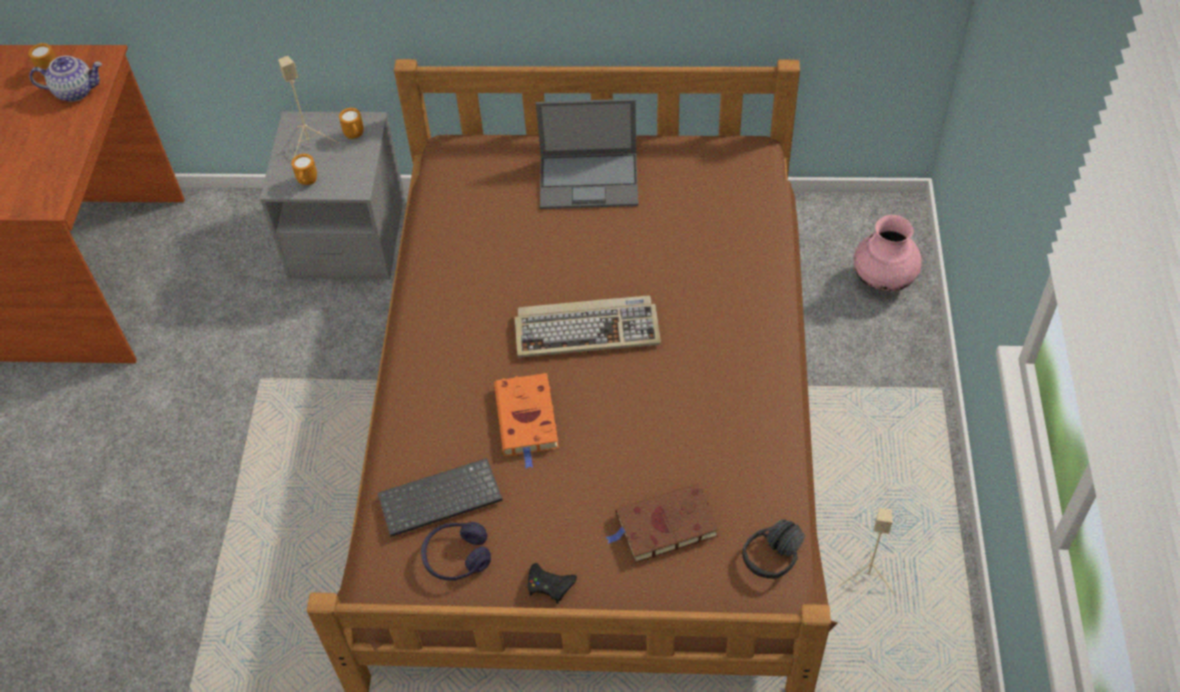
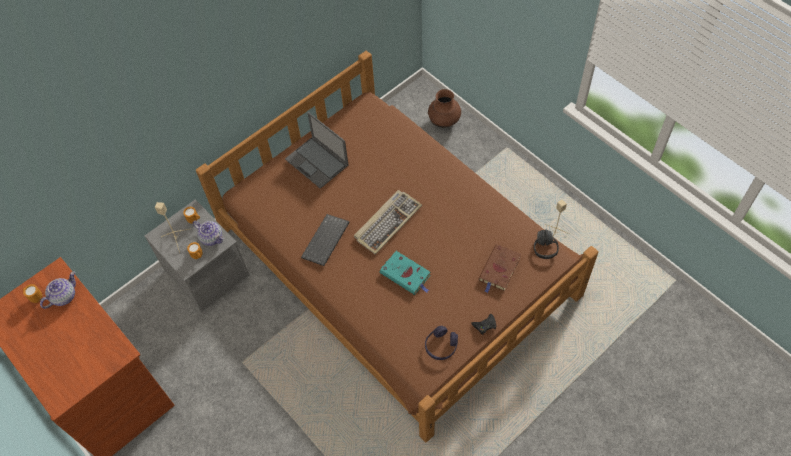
camera: 45 degrees left, 5 degrees up
keyboard [378,458,503,537] -> keyboard moved to [301,214,350,266]
orange book [494,373,559,468] -> turquoise book [380,251,430,295]
laptop [536,99,638,209] -> laptop turned 90 degrees clockwise [285,112,349,189]
pink vase [854,215,922,292] -> brown vase [428,89,461,128]
none -> teapot [193,221,224,246]

